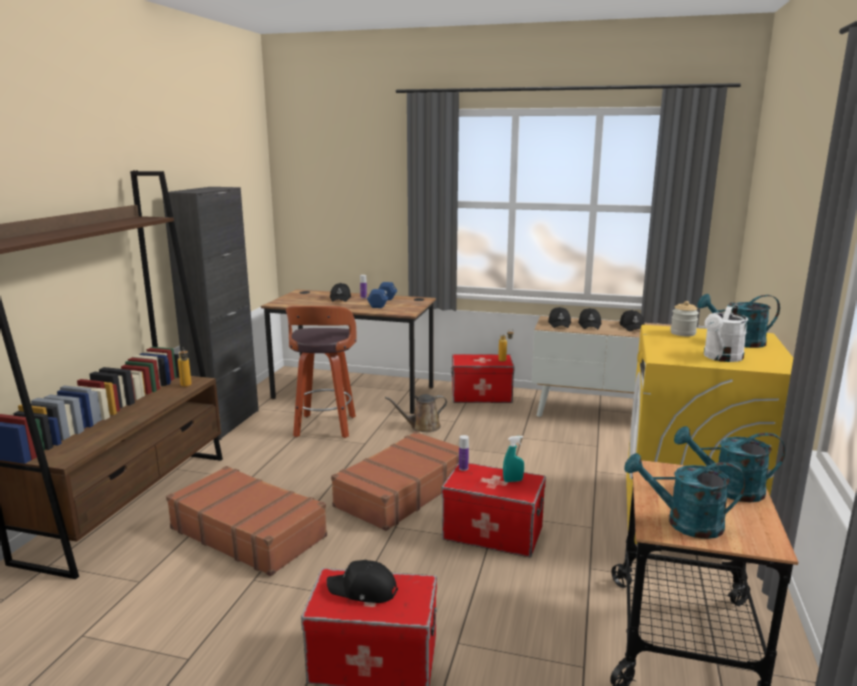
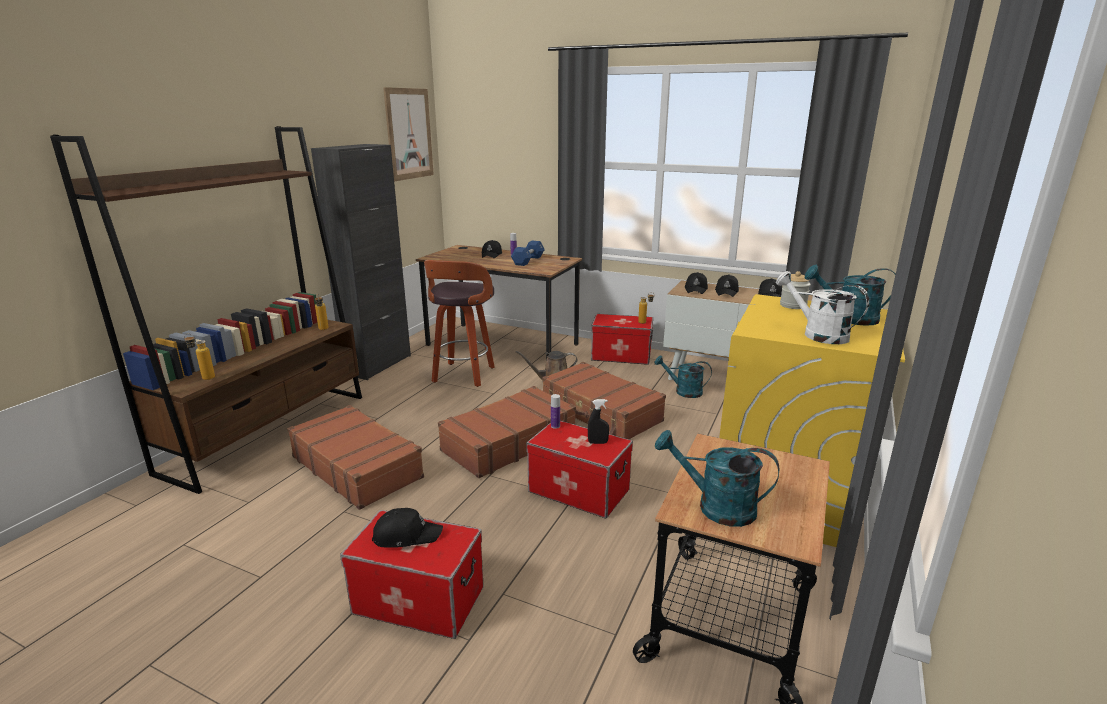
camera: 10 degrees right, 5 degrees up
black cap [327,560,398,603] -> black cap turned 150 degrees clockwise [372,508,443,548]
turquoise spray bottle [503,436,524,482] -> black spray bottle [588,399,609,444]
turquoise watering can [674,426,786,502] -> turquoise watering can moved to [654,355,712,398]
white watering can [704,302,748,362] -> white watering can turned 90 degrees clockwise [776,271,869,344]
none -> bottle [184,333,215,380]
none -> picture [383,87,434,181]
none -> brown suitcase [542,362,666,439]

